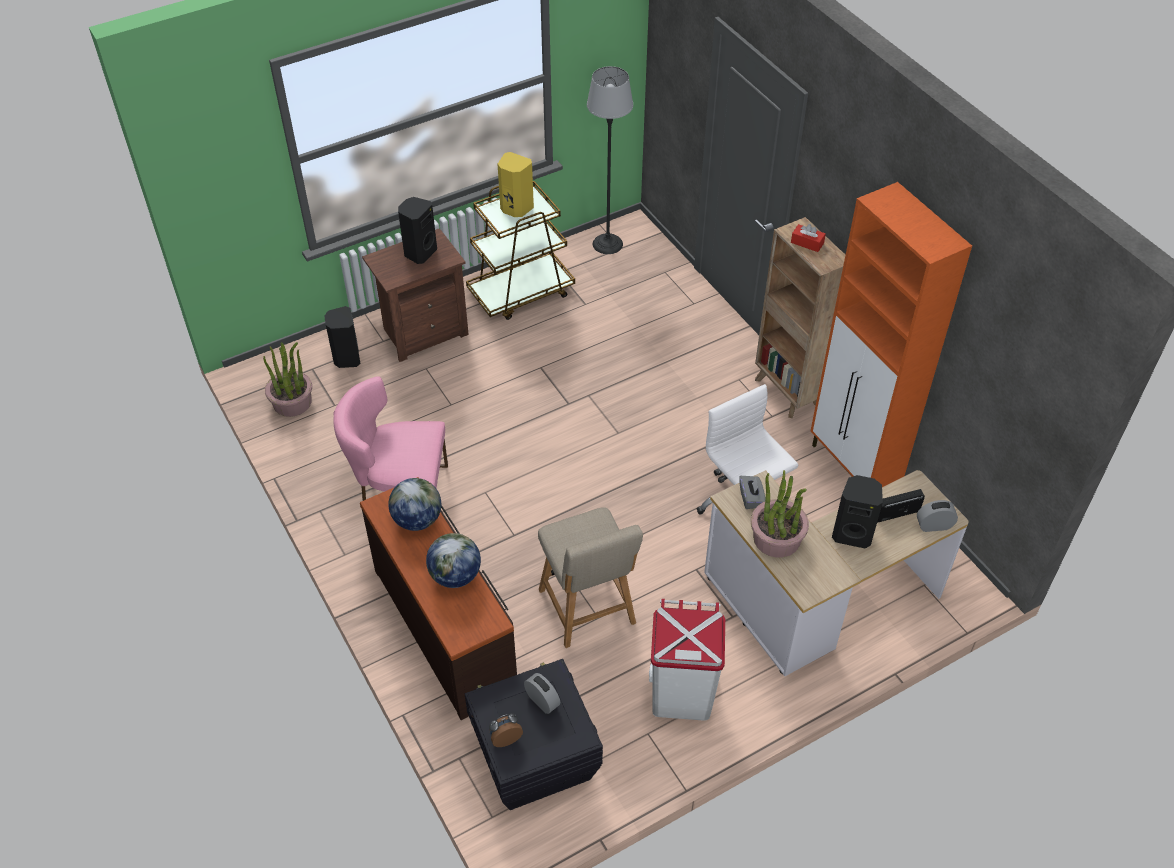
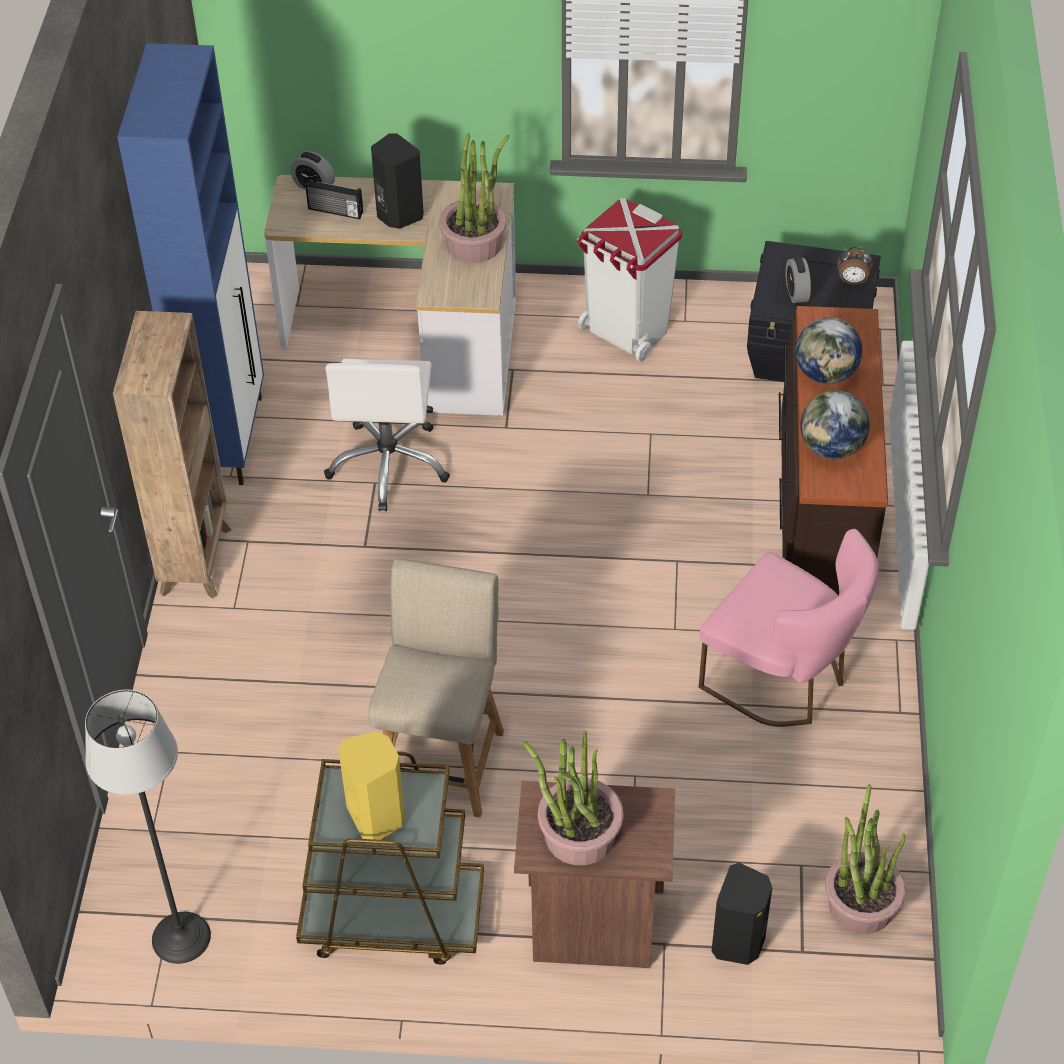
camera: 145 degrees left, 0 degrees up
black speaker [398,197,437,264] -> potted plant [523,730,624,865]
beige chair [538,507,643,648] -> beige chair moved to [368,559,504,818]
grey tissue box [739,476,766,509] -> none
red tissue box [791,224,826,252] -> none
orange cabinet [811,182,972,487] -> blue cabinet [117,43,264,485]

